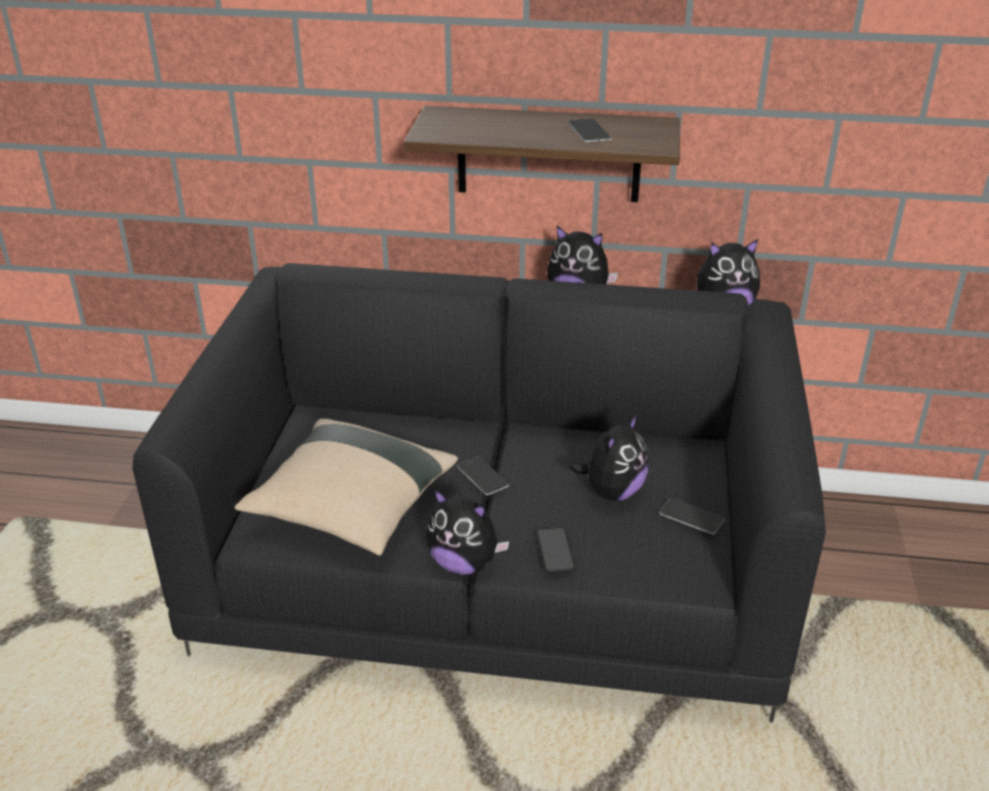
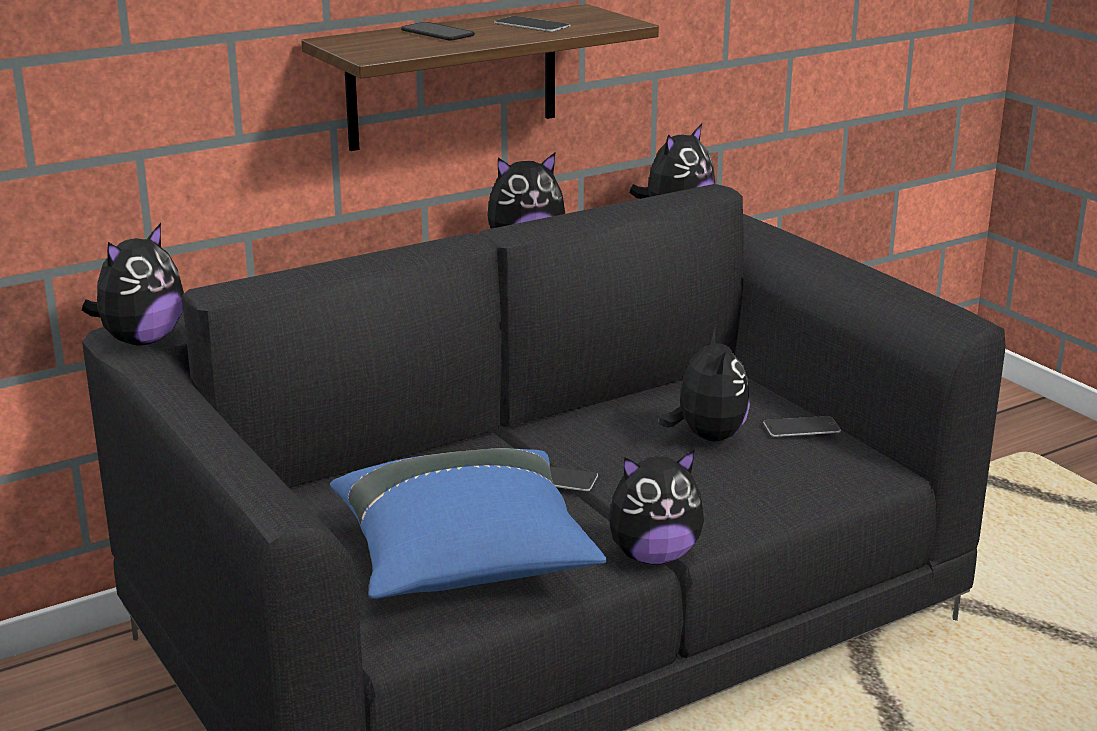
camera: 40 degrees left, 10 degrees down
beige pillow [235,419,458,555] -> blue pillow [330,448,607,599]
phone [536,528,575,573] -> phone moved to [401,22,475,40]
none -> plush toy [82,223,184,346]

